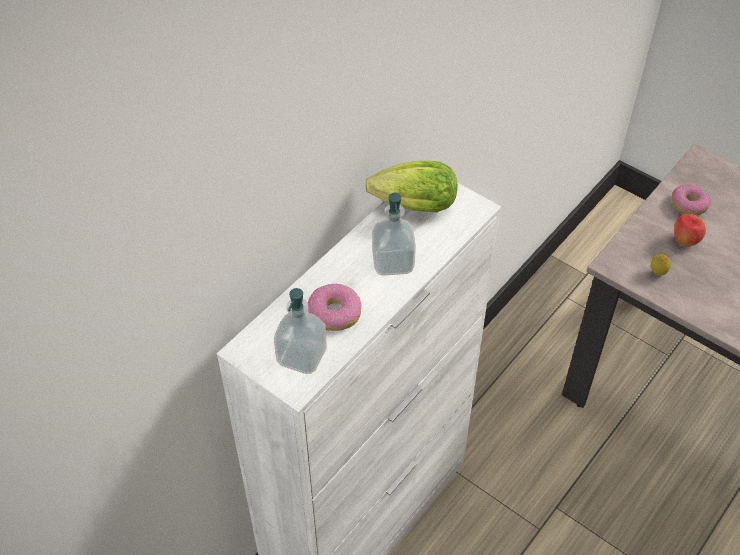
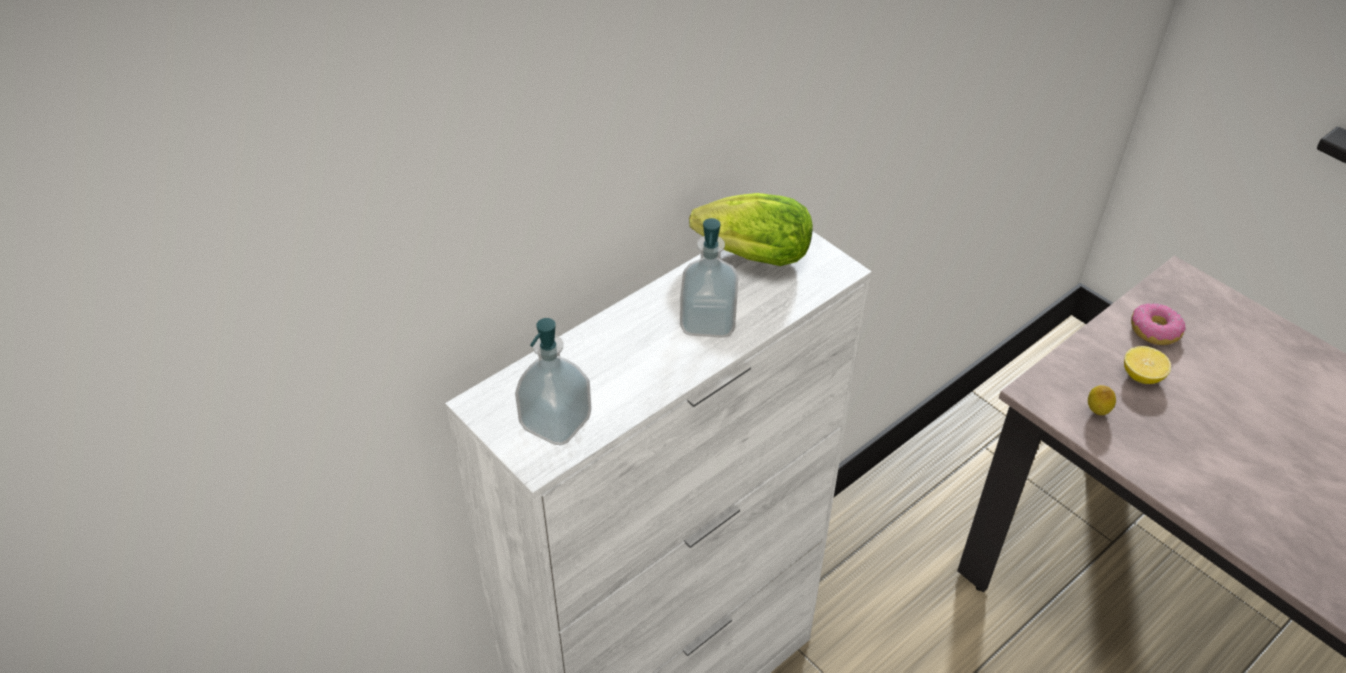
camera: 10 degrees right, 5 degrees down
donut [308,283,362,331] -> none
apple [674,214,706,246] -> lemon [1124,346,1171,384]

